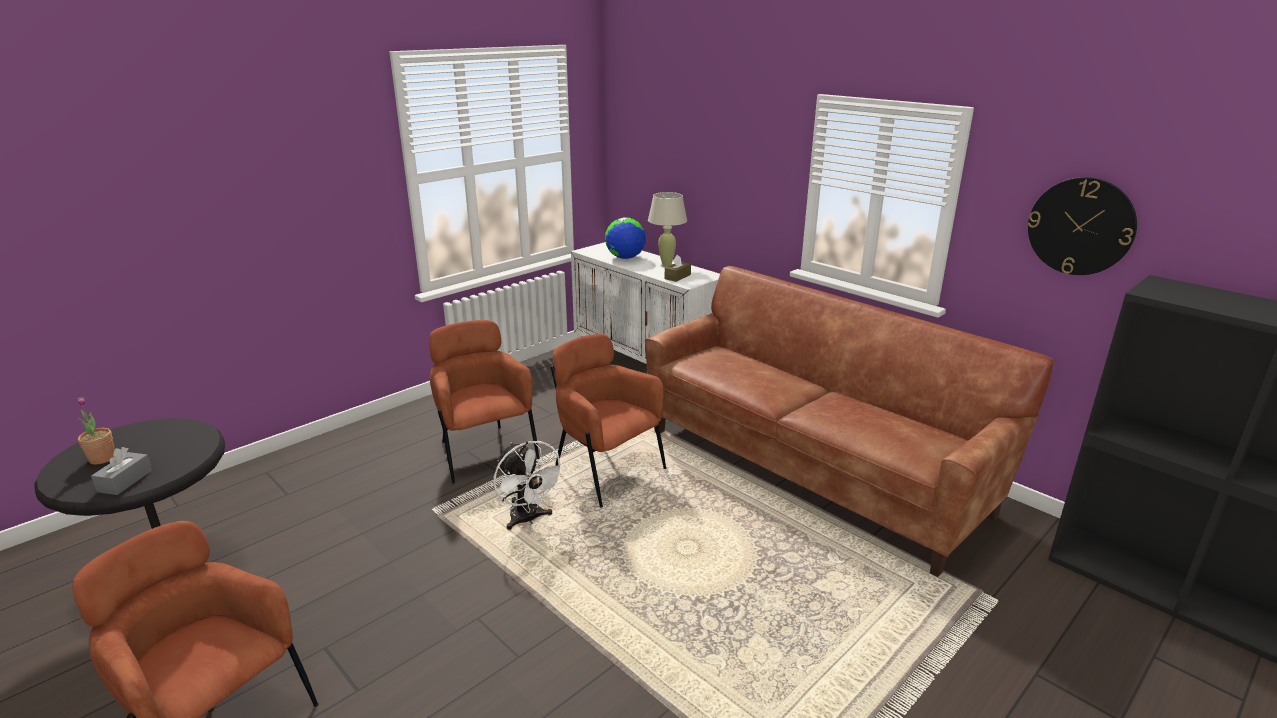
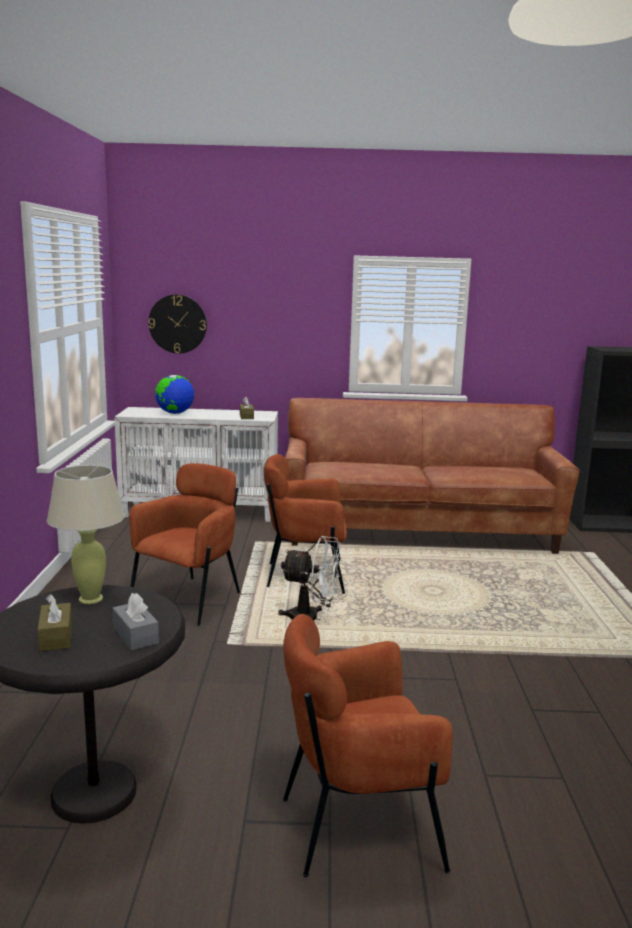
camera: 45 degrees left, 10 degrees down
potted plant [77,397,115,464] -> brown tissue box [37,594,72,651]
brown armchair [429,320,539,484] -> brown armchair turned 105 degrees clockwise [129,463,240,626]
beige table lamp [648,192,687,267] -> beige table lamp moved to [47,465,125,604]
wall clock [1028,177,1137,275] -> wall clock moved to [148,294,207,354]

